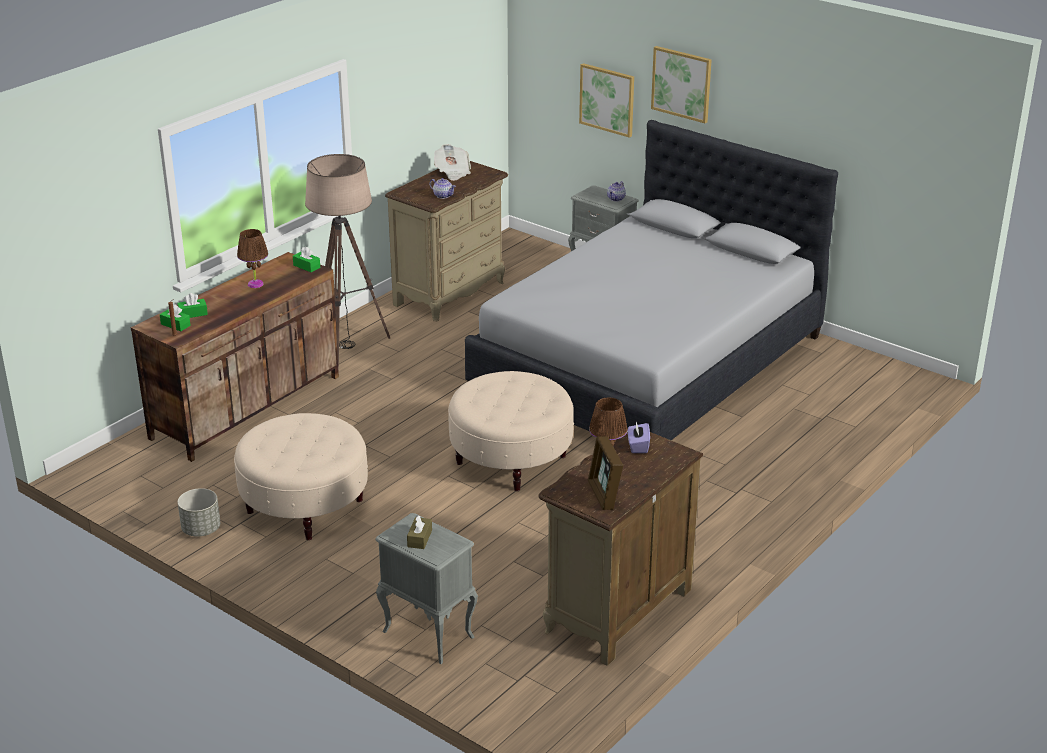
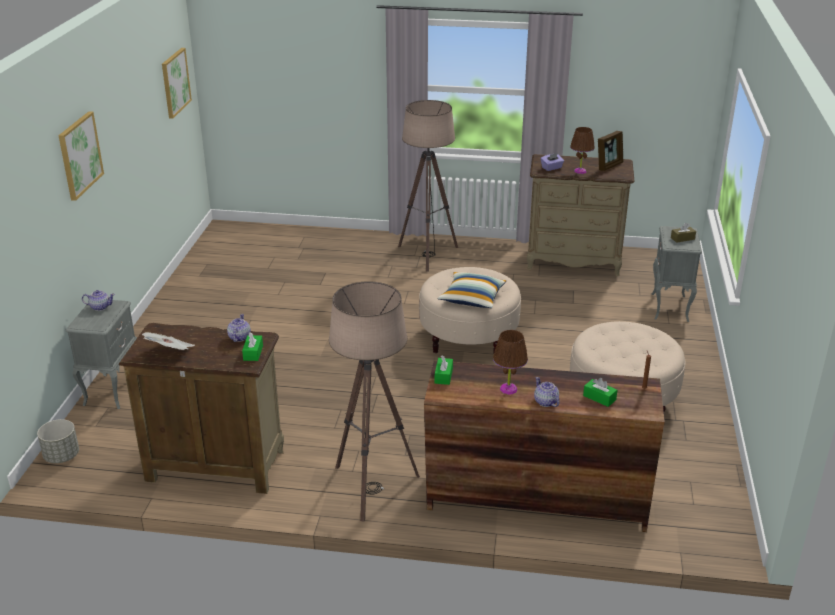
camera: 120 degrees left, 0 degrees up
green tissue box [160,304,191,331] -> green tissue box moved to [242,333,263,361]
grey planter [178,488,221,537] -> grey planter moved to [37,419,79,463]
grey bed [465,120,838,440] -> none
picture [579,63,634,138] -> picture moved to [162,48,192,119]
none -> floor lamp [398,100,458,271]
none -> pillow [438,272,506,308]
none -> teapot [534,377,560,407]

